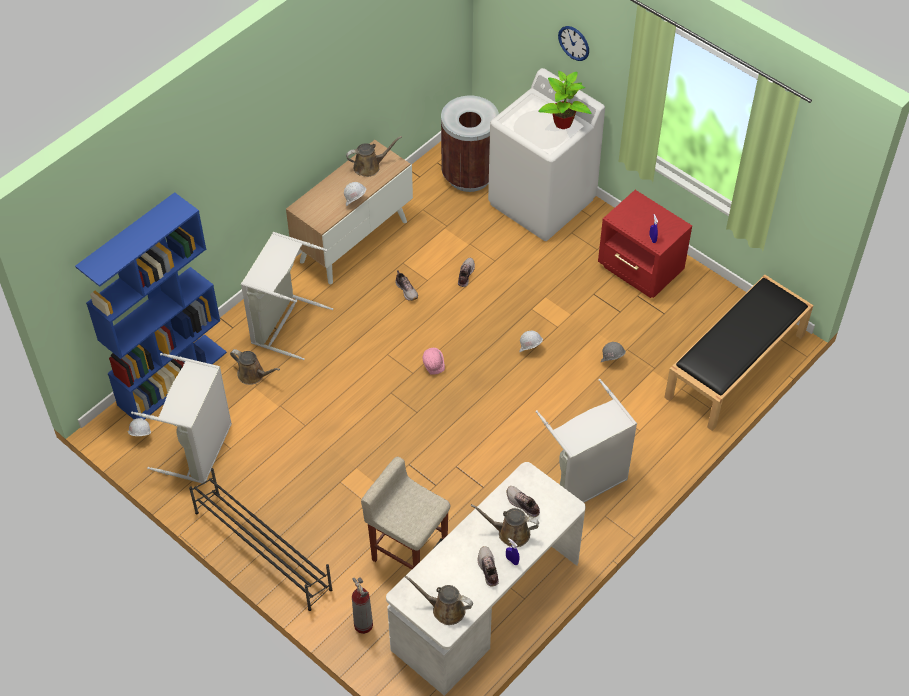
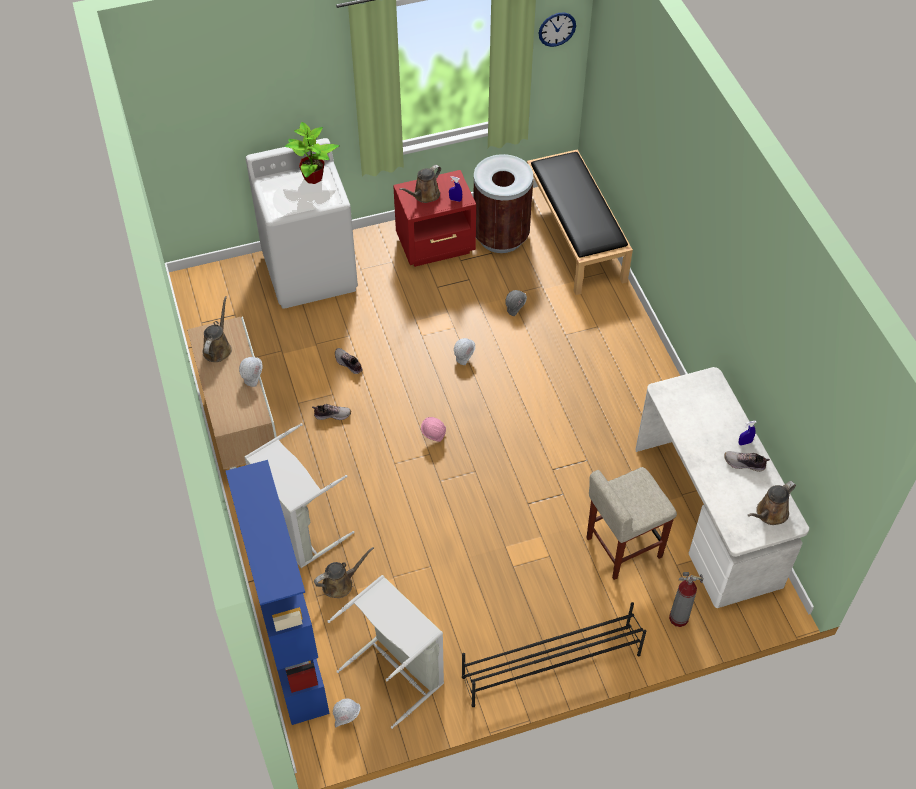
camera: 60 degrees left, 0 degrees up
brown trash can [441,95,499,192] -> brown trash can moved to [473,154,533,253]
brown watering can [471,504,539,547] -> brown watering can moved to [399,165,441,203]
shoe [507,486,540,518] -> none
grey laundry basket [536,379,637,503] -> none
wall clock [558,26,589,61] -> wall clock moved to [539,13,576,47]

